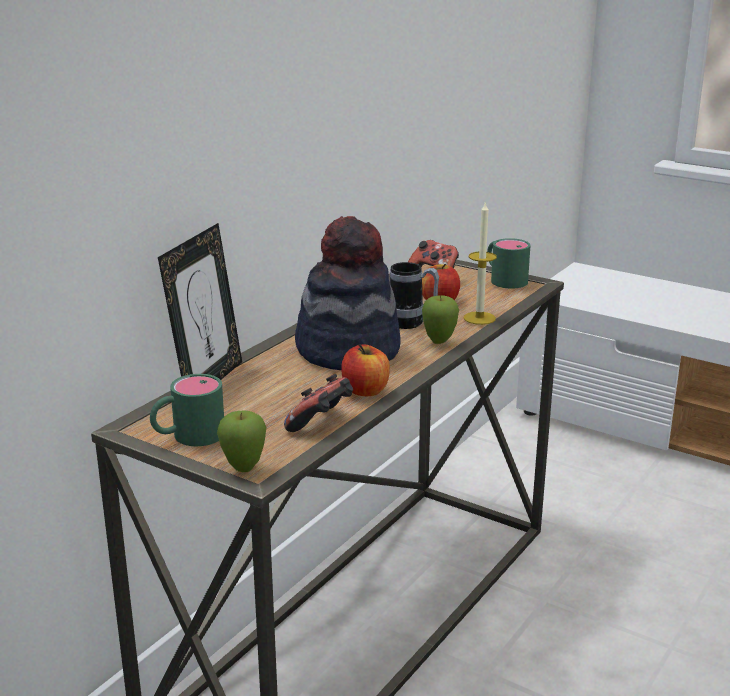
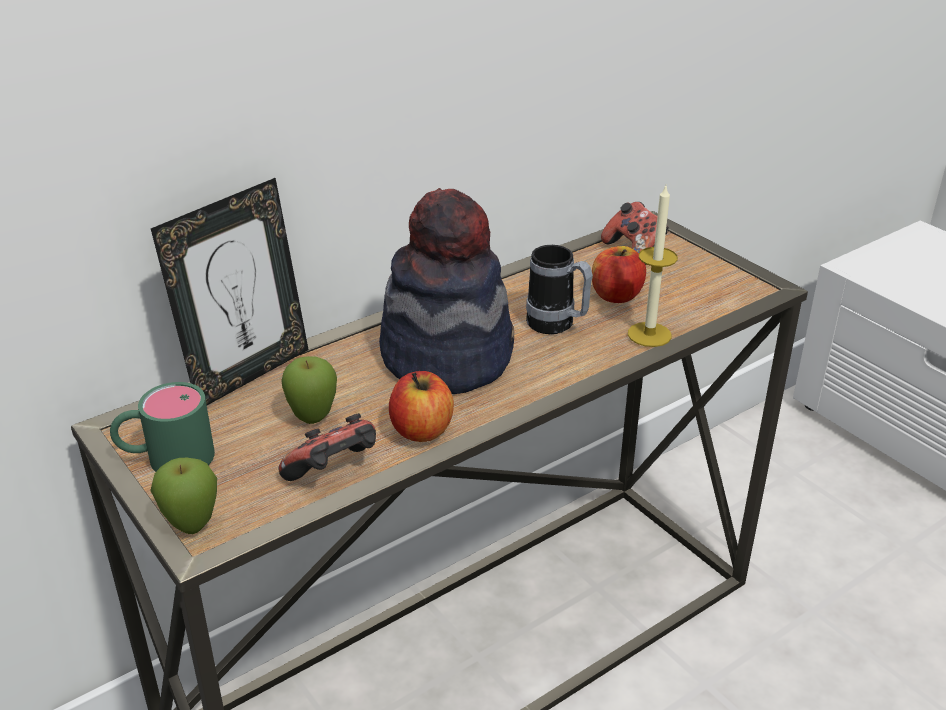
camera: 20 degrees right, 10 degrees up
apple [422,295,459,344] -> apple moved to [281,356,337,424]
green mug [487,238,531,288] -> none

